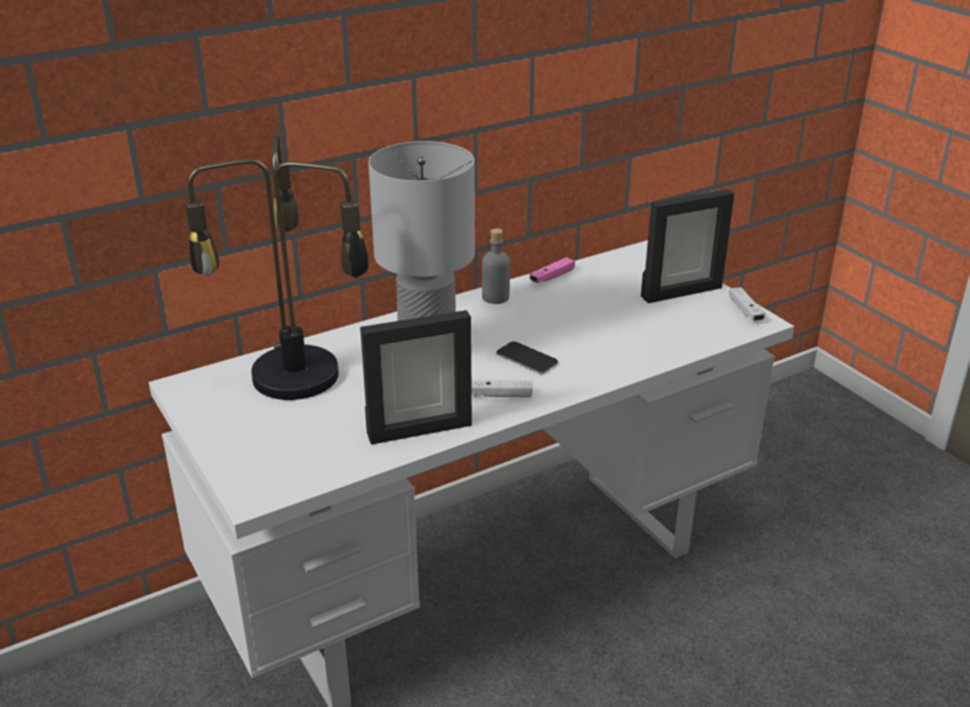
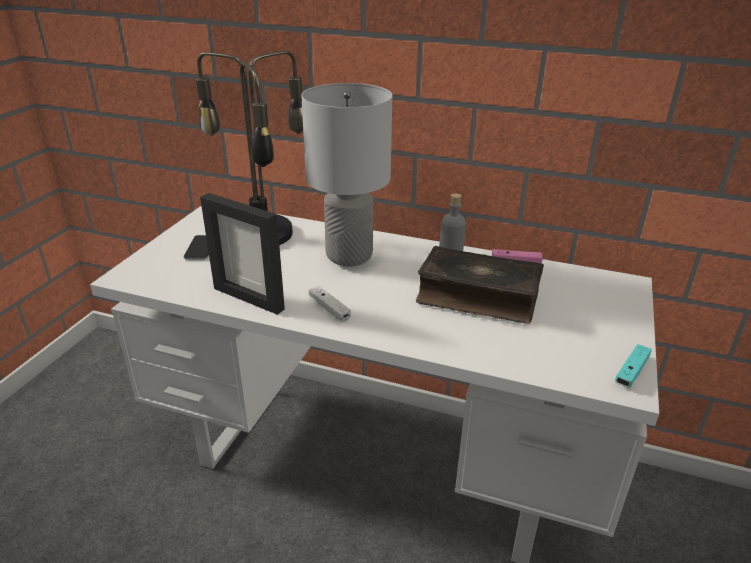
camera: 50 degrees right, 0 degrees up
phone [496,341,558,374] -> phone moved to [184,235,209,260]
picture frame [641,189,734,303] -> none
white game controller [729,287,765,321] -> turquoise game controller [615,344,652,387]
none -> book [416,246,544,324]

